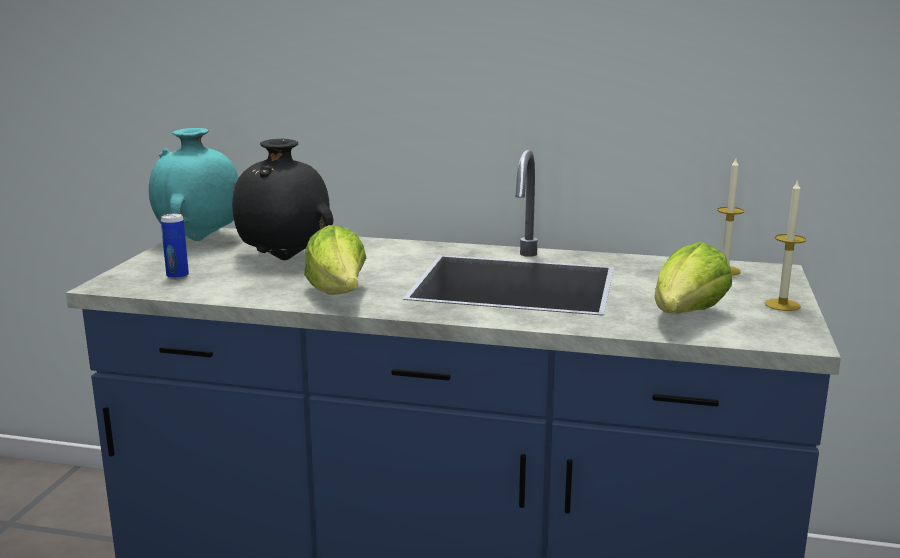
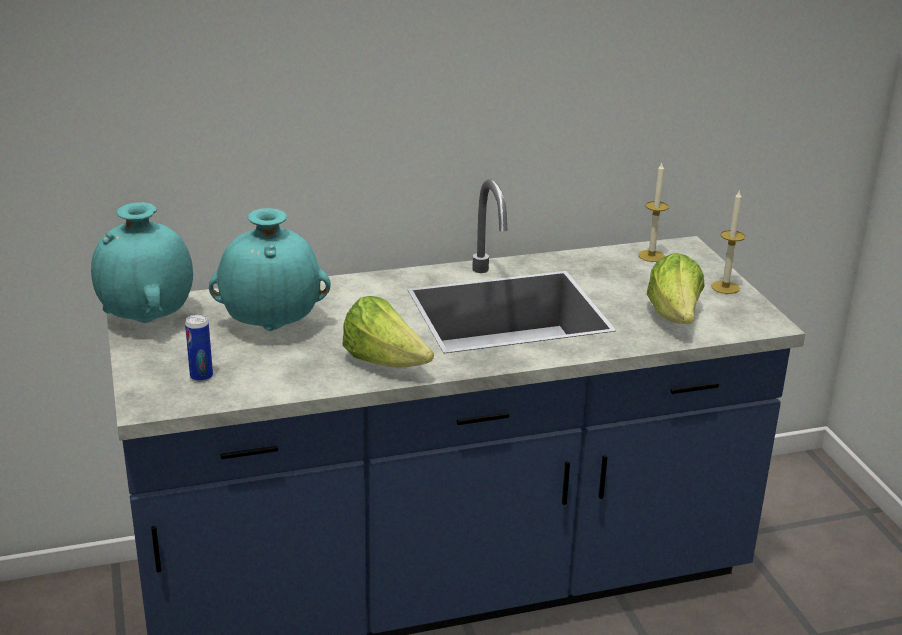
camera: 30 degrees left, 10 degrees up
black vase [232,139,333,260] -> turquoise vase [209,208,331,331]

